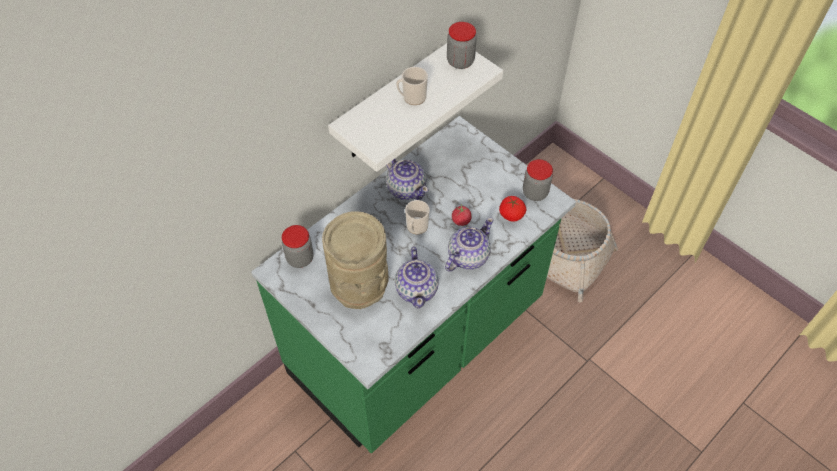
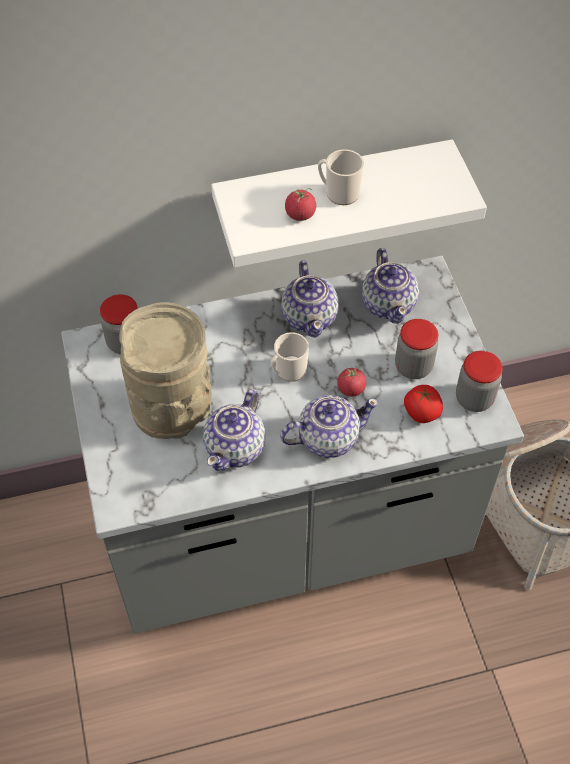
camera: 30 degrees right, 0 degrees up
green counter [251,116,576,454] -> grey counter [61,255,524,634]
jar [447,22,476,69] -> jar moved to [395,319,438,379]
none -> tomato [285,188,316,221]
none -> teapot [362,248,419,324]

